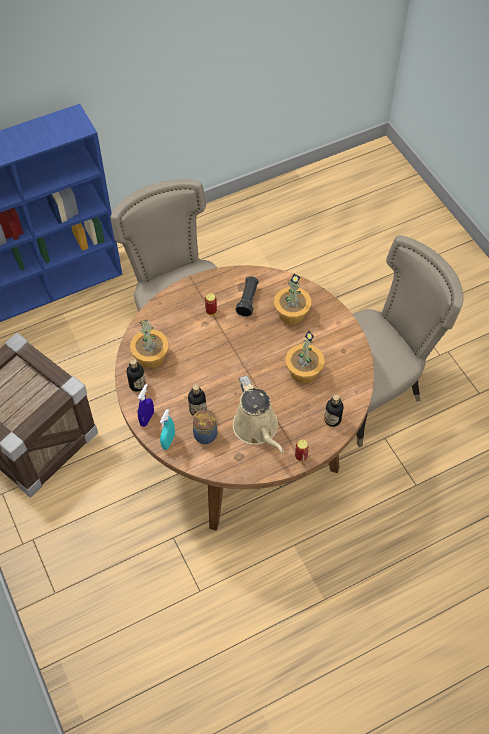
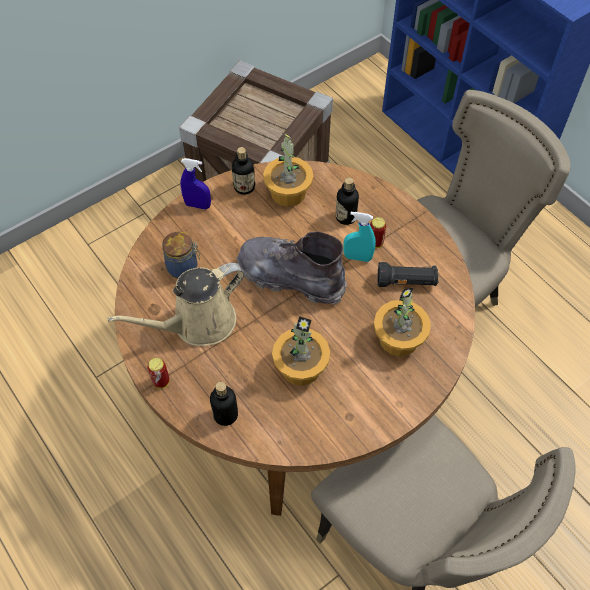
camera: 80 degrees right, 0 degrees up
turquoise spray bottle [160,409,175,450] -> turquoise spray bottle moved to [343,212,376,262]
bottle [188,384,206,416] -> bottle moved to [335,177,359,225]
none -> grey boot [236,231,347,306]

